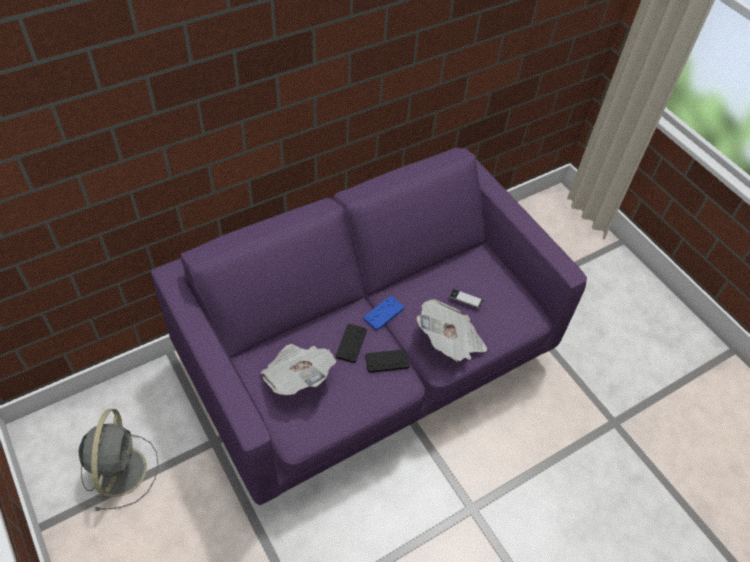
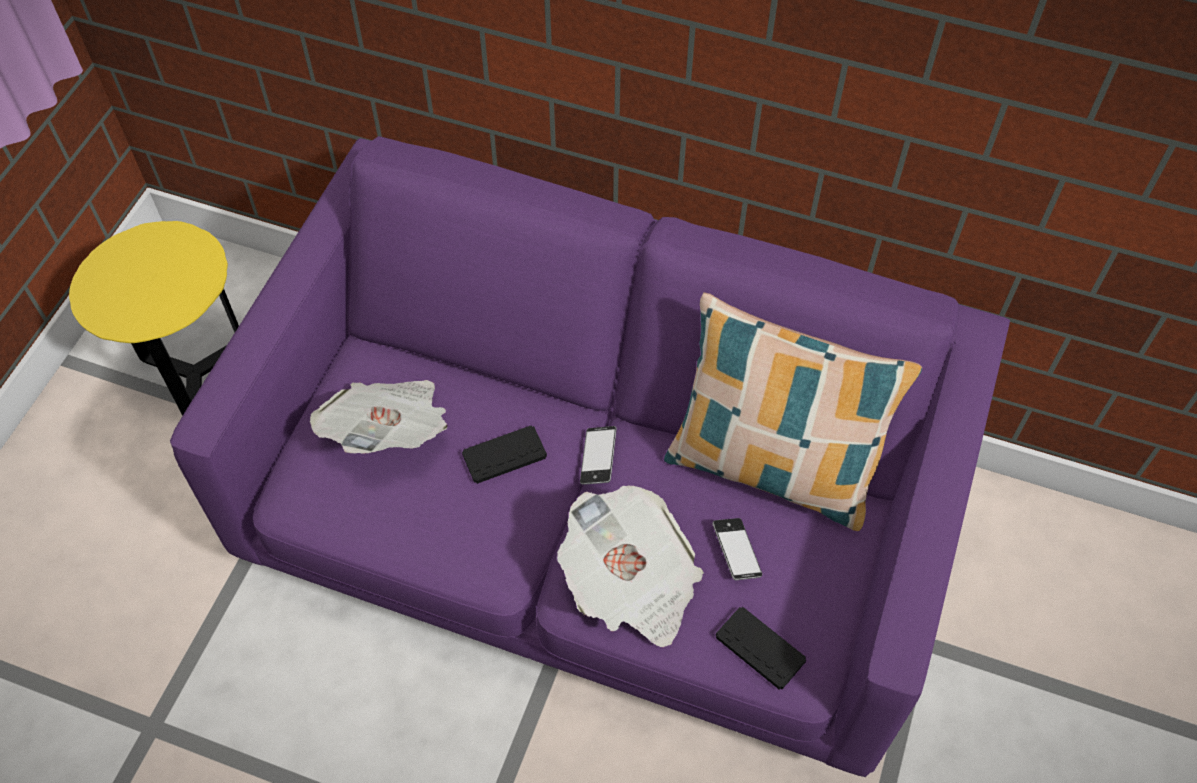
camera: 55 degrees right, 5 degrees up
grey fan [79,409,158,511] -> yellow side table [69,221,239,416]
blue game controller [363,296,404,331] -> phone [580,426,617,485]
black game controller [365,349,410,373] -> black game controller moved to [716,607,806,689]
none -> pillow [664,292,922,531]

